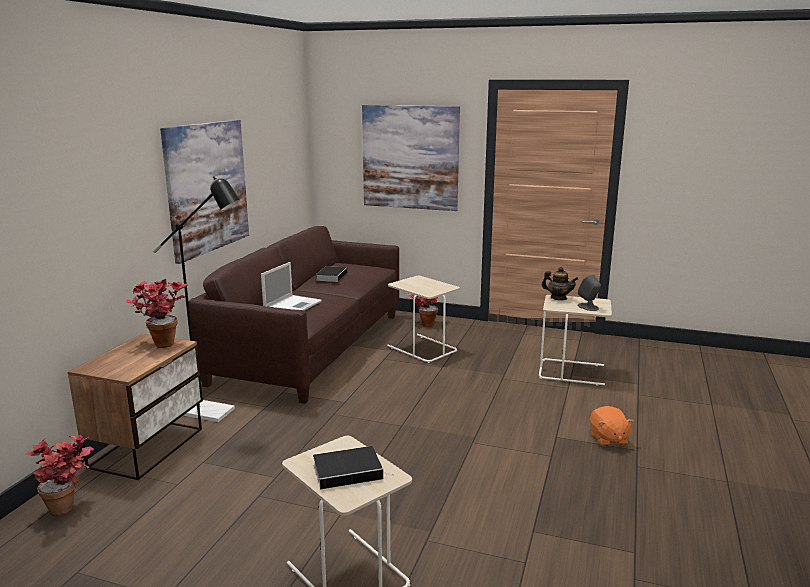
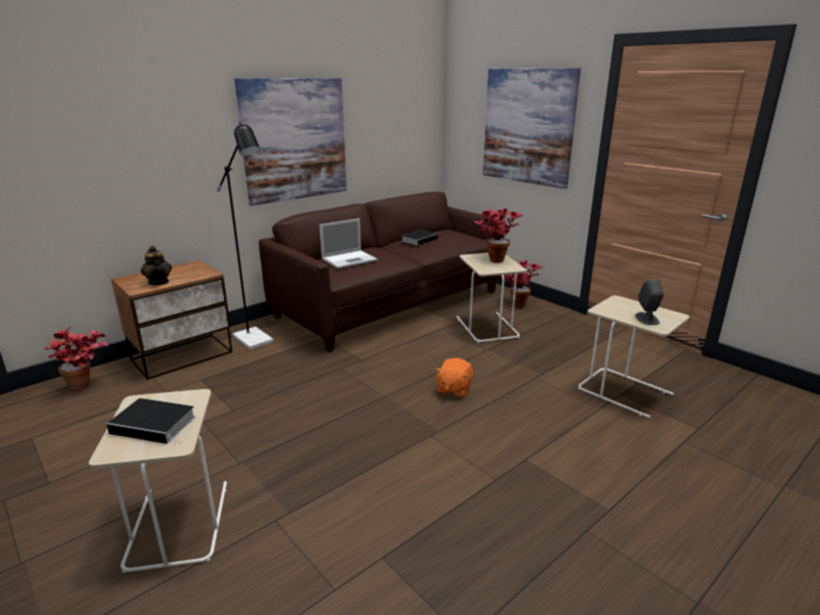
camera: 30 degrees right, 5 degrees up
potted plant [126,279,188,348] -> potted plant moved to [475,208,523,263]
teapot [542,267,578,300] -> teapot moved to [141,246,172,285]
orange plush toy [590,406,634,447] -> orange plush toy moved to [434,358,473,398]

